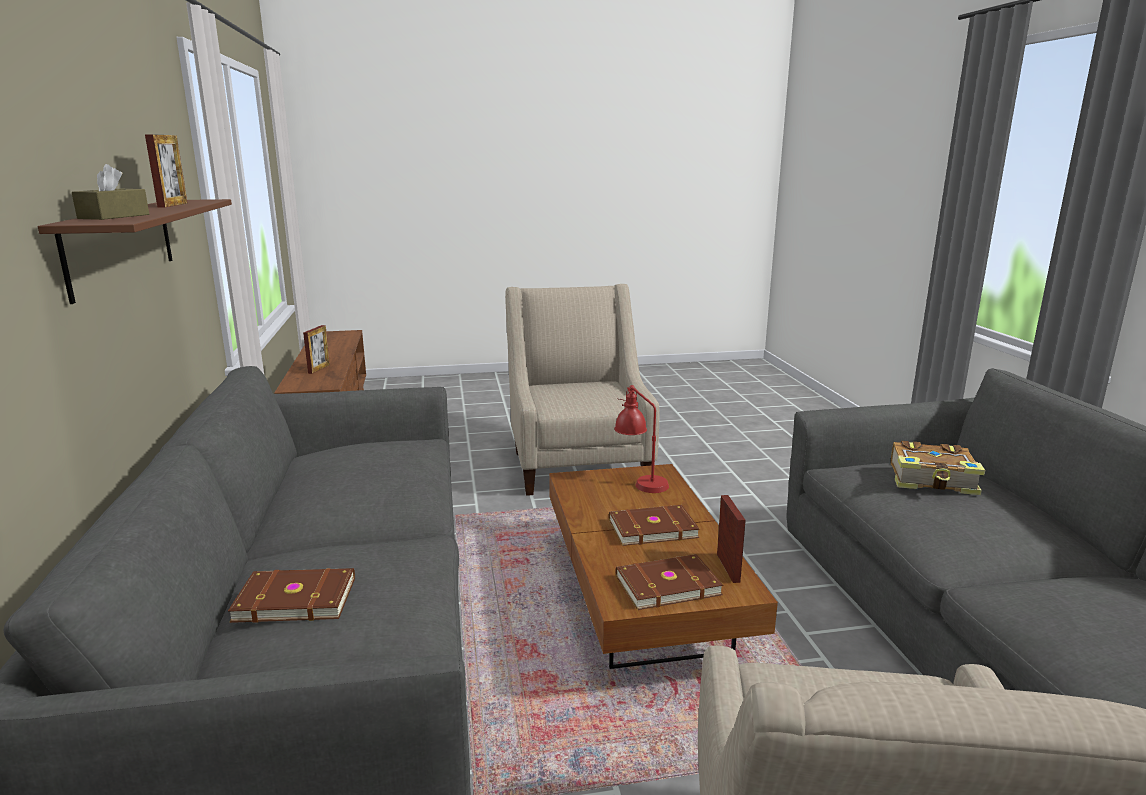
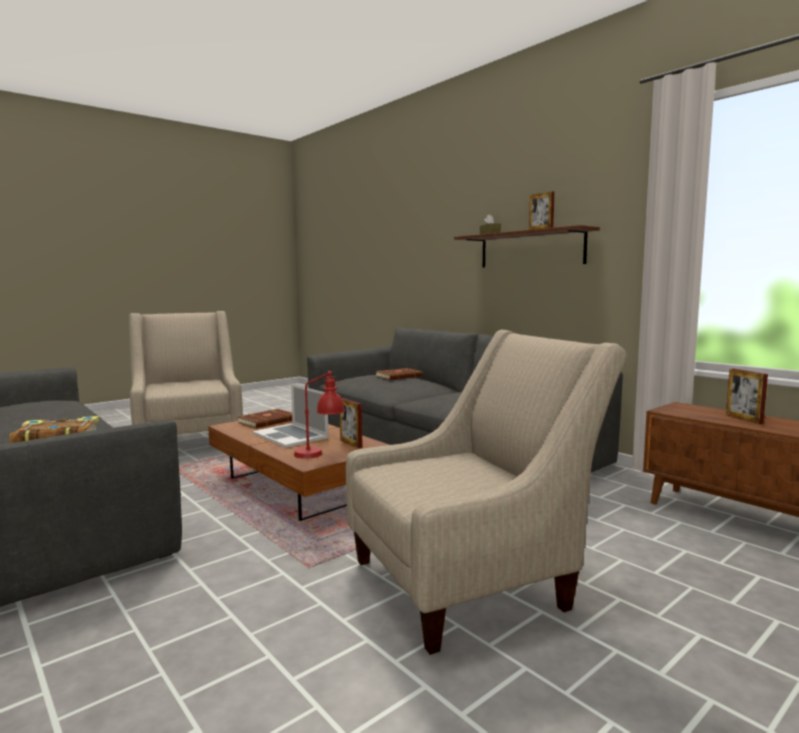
camera: 150 degrees right, 10 degrees down
beige armchair [505,284,659,496] -> beige armchair turned 75 degrees counterclockwise [346,330,627,655]
brown book [609,505,700,546] -> laptop [252,384,329,448]
picture frame [717,495,746,583] -> picture frame moved to [340,398,363,448]

